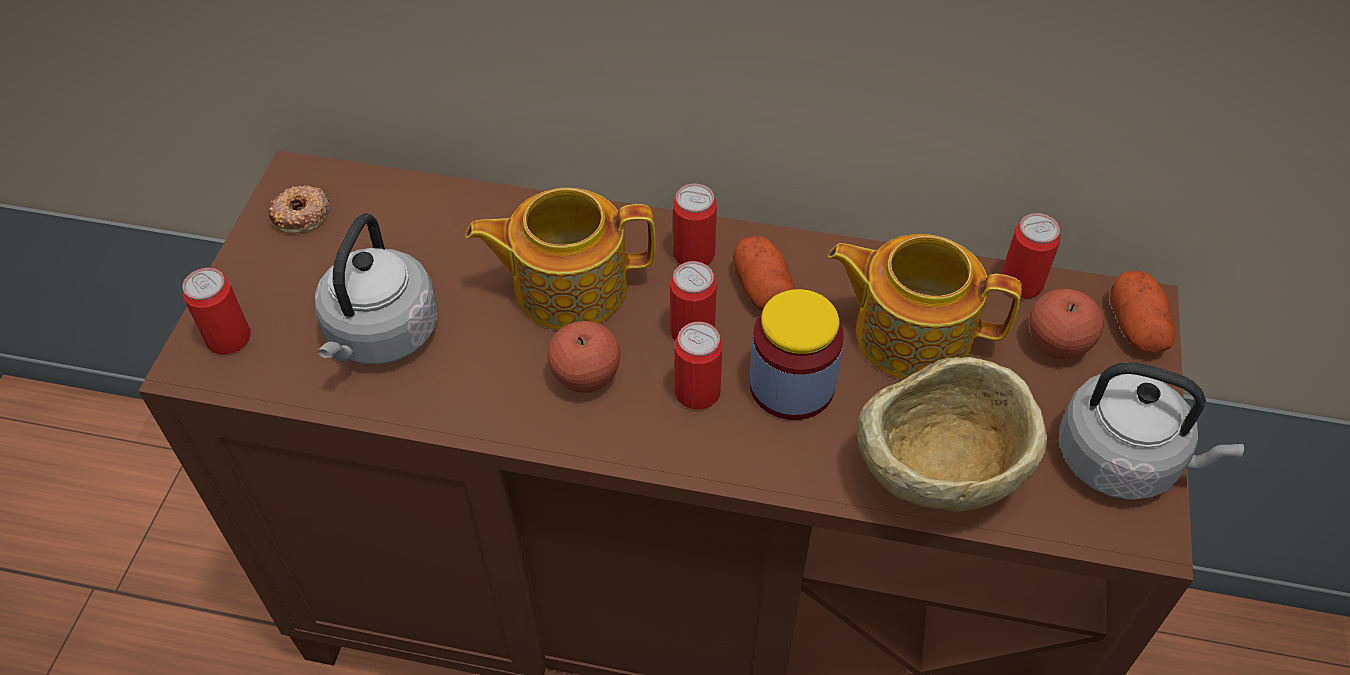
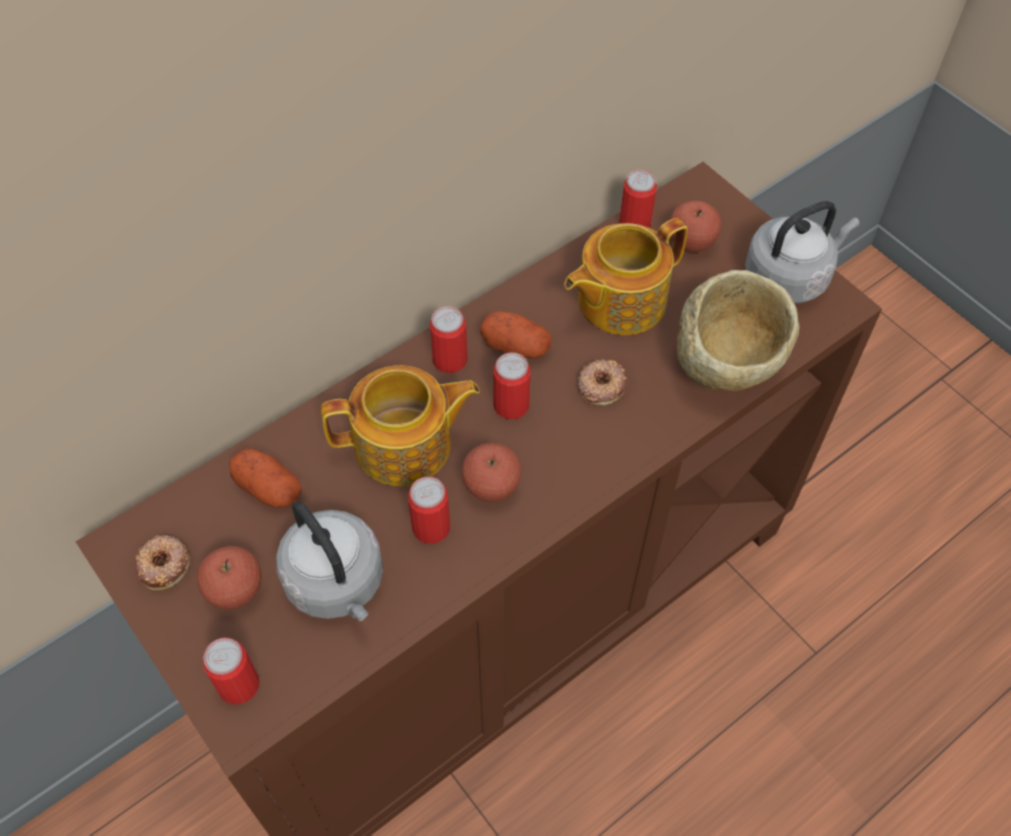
camera: 50 degrees left, 5 degrees up
teapot [465,188,656,330] -> teapot turned 135 degrees counterclockwise [321,365,480,486]
can [674,322,722,409] -> can moved to [408,477,450,544]
jar [749,289,844,420] -> donut [578,359,627,406]
potato [1110,271,1175,353] -> potato moved to [229,448,302,508]
none -> apple [197,546,262,609]

